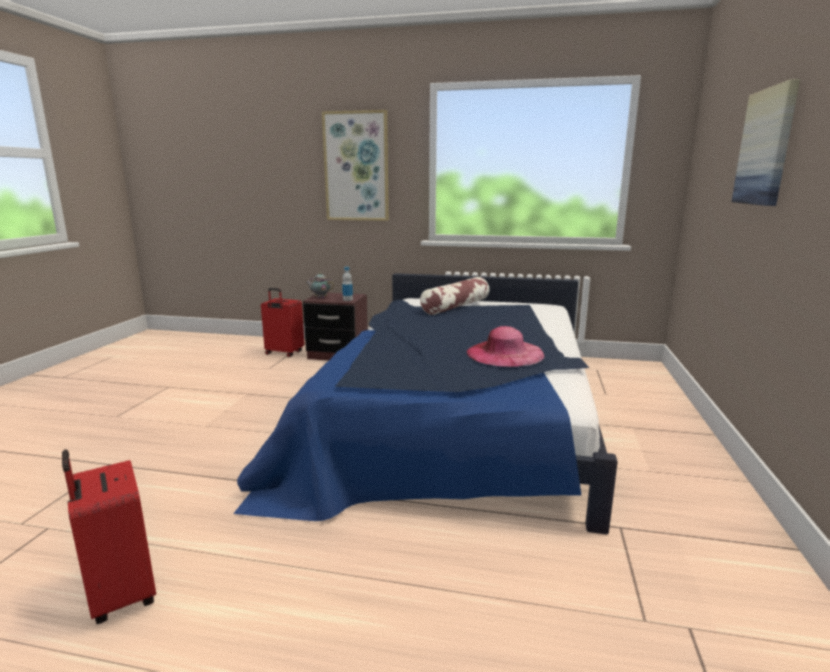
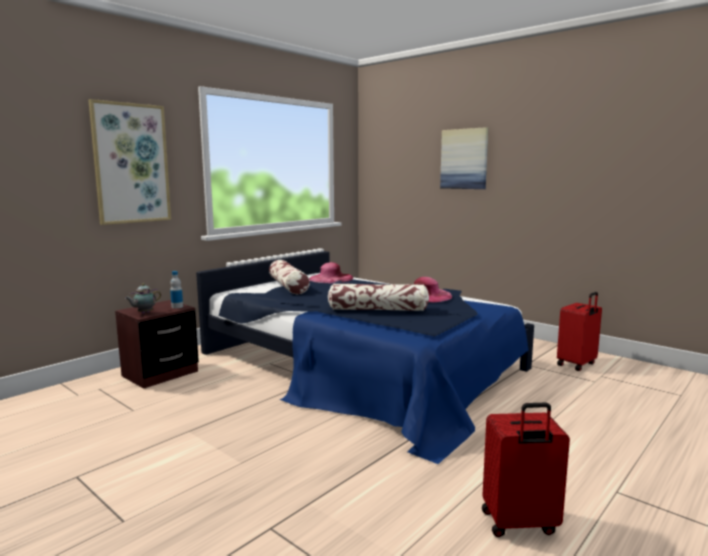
camera: 60 degrees left, 5 degrees down
red suitcase [261,288,304,357] -> red suitcase moved to [557,292,602,371]
none -> pink hat [309,262,353,283]
none -> pillow [328,284,429,311]

